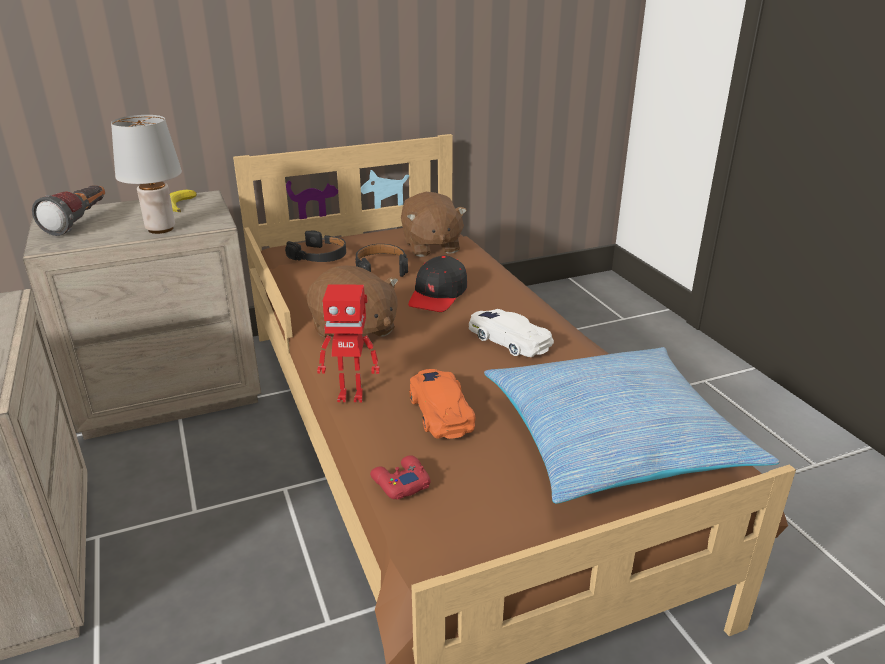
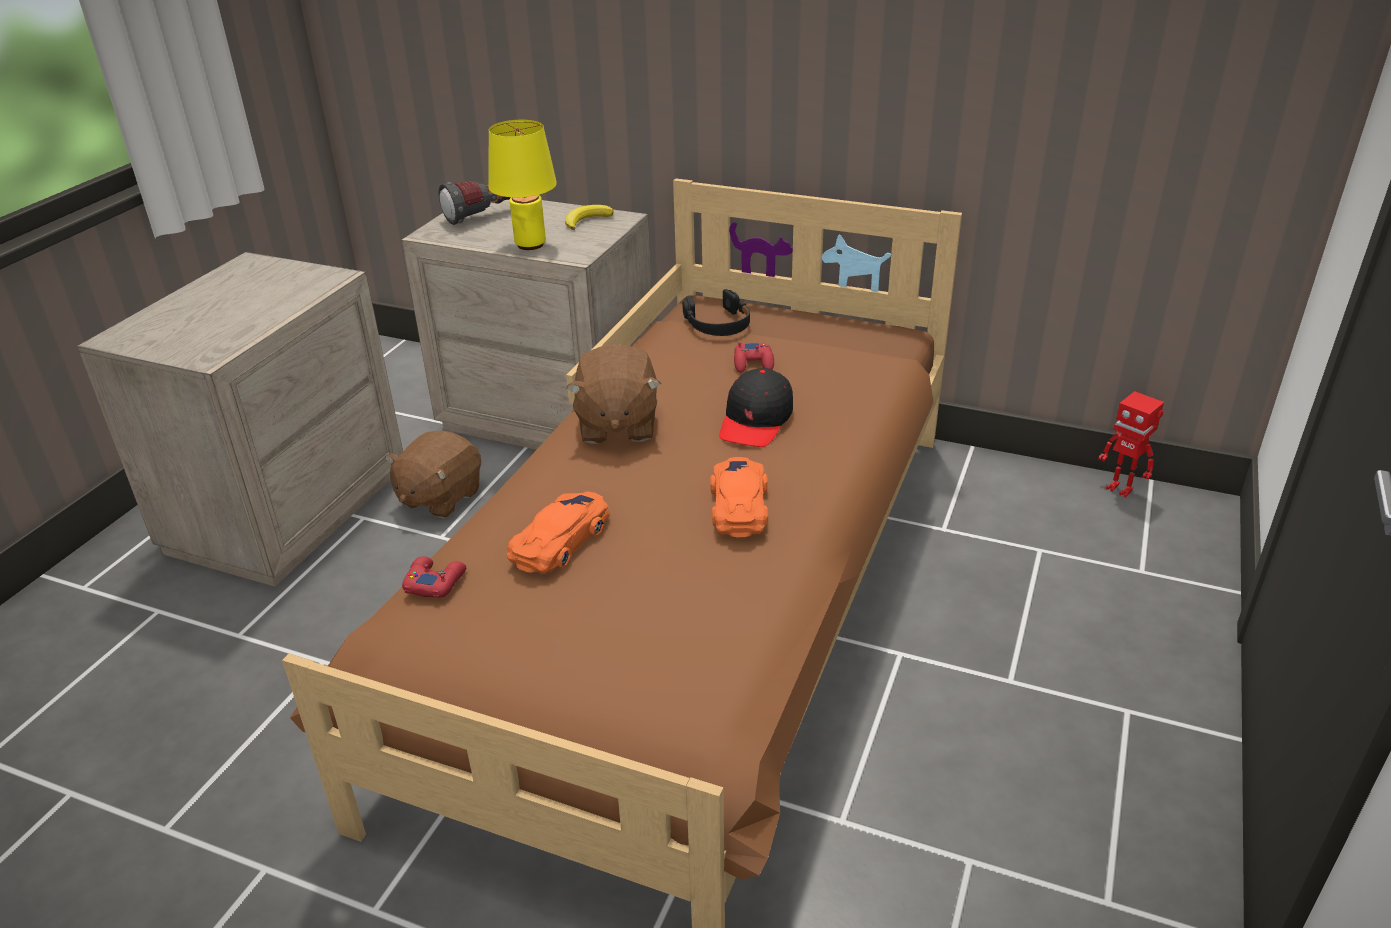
camera: 45 degrees right, 5 degrees up
grey table lamp [111,115,182,234] -> yellow table lamp [488,120,557,250]
toy robot [317,284,380,402] -> toy robot moved to [1098,391,1164,497]
black headphones [355,244,408,277] -> red game controller [734,342,774,373]
brown plush toy [401,192,467,257] -> brown plush toy moved to [385,431,481,518]
black cap [408,255,467,312] -> black cap turned 45 degrees counterclockwise [719,368,793,447]
white toy car [469,309,554,357] -> orange toy car [711,457,768,537]
pillow [484,347,780,504] -> none

